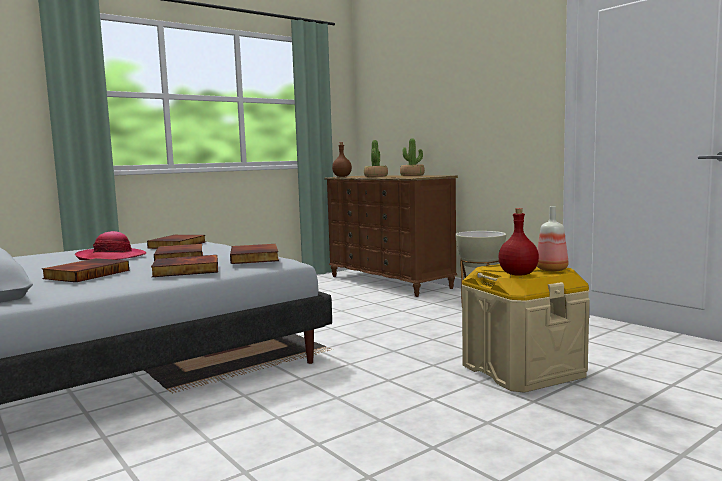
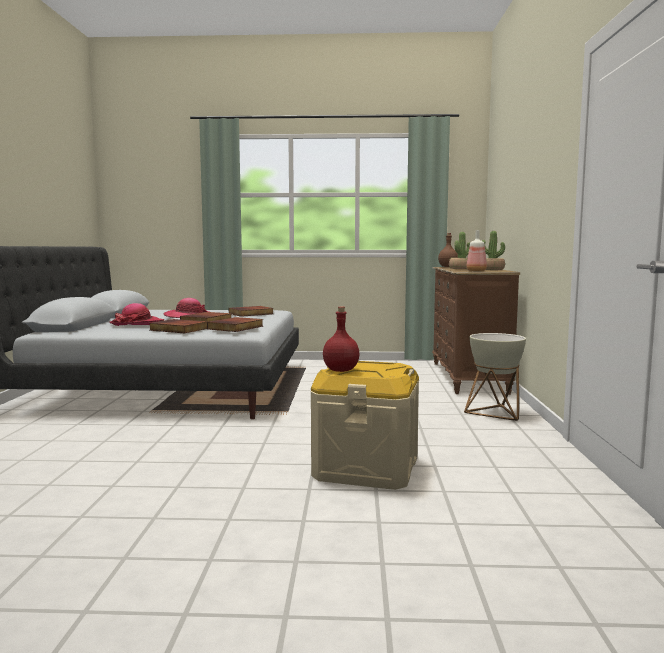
camera: 40 degrees right, 0 degrees up
book [42,258,129,282] -> hat [109,303,165,326]
bottle [537,206,568,271] -> bottle moved to [466,230,487,271]

